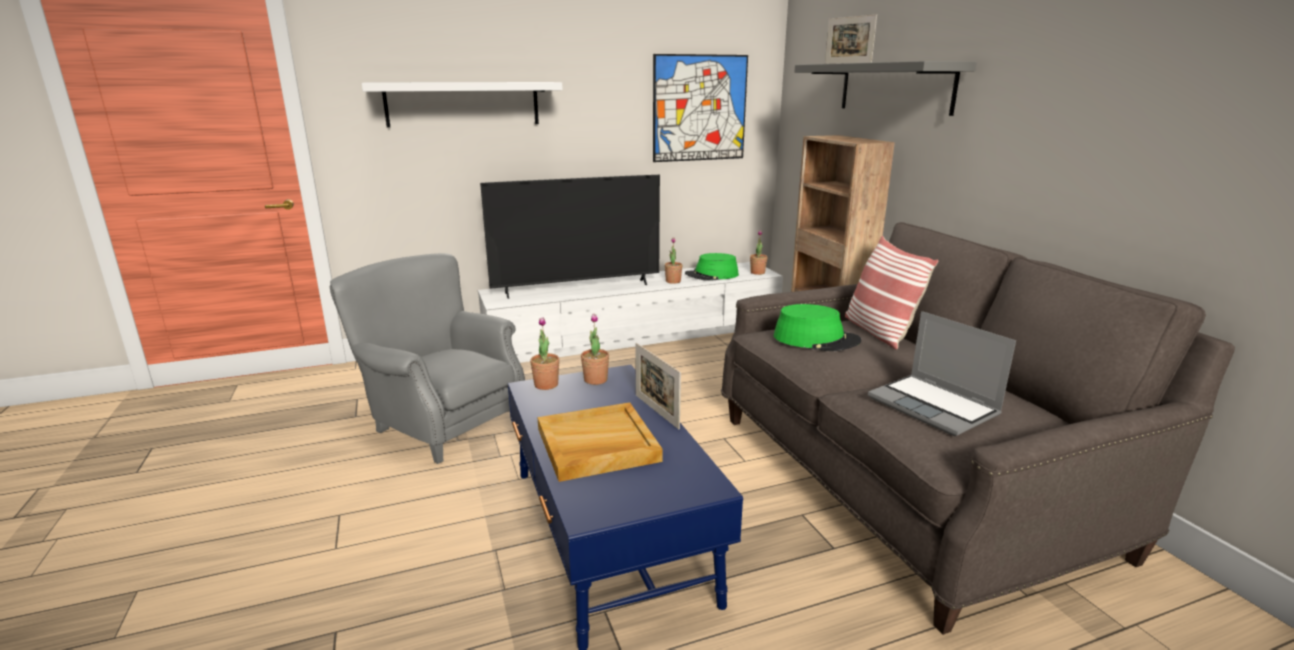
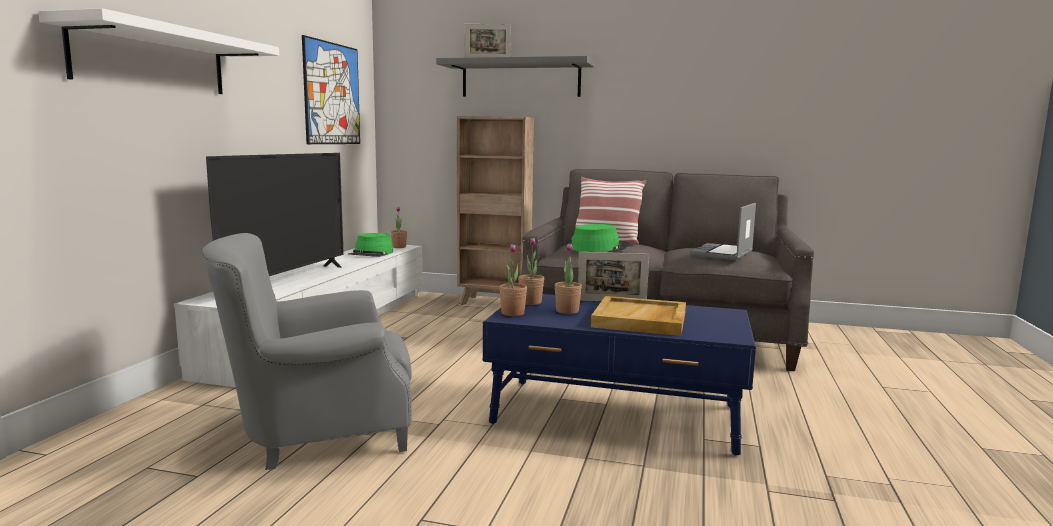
camera: 55 degrees left, 10 degrees down
potted plant [665,237,683,284] -> potted plant moved to [555,243,582,314]
laptop [868,311,1016,436] -> laptop turned 120 degrees clockwise [690,203,756,260]

